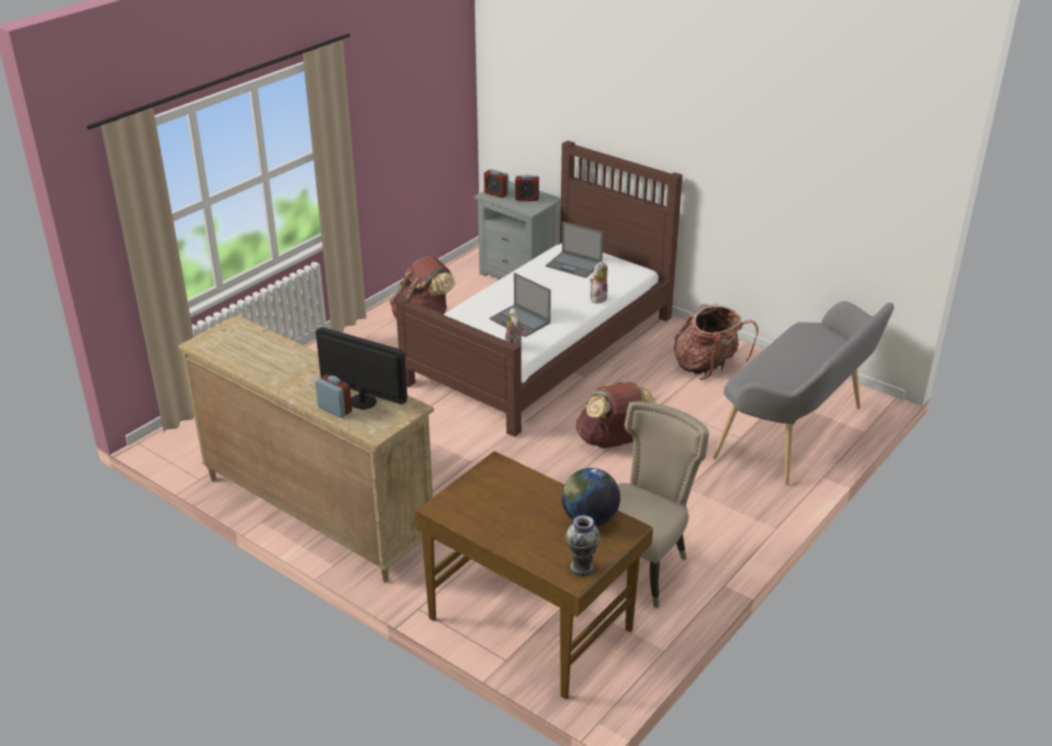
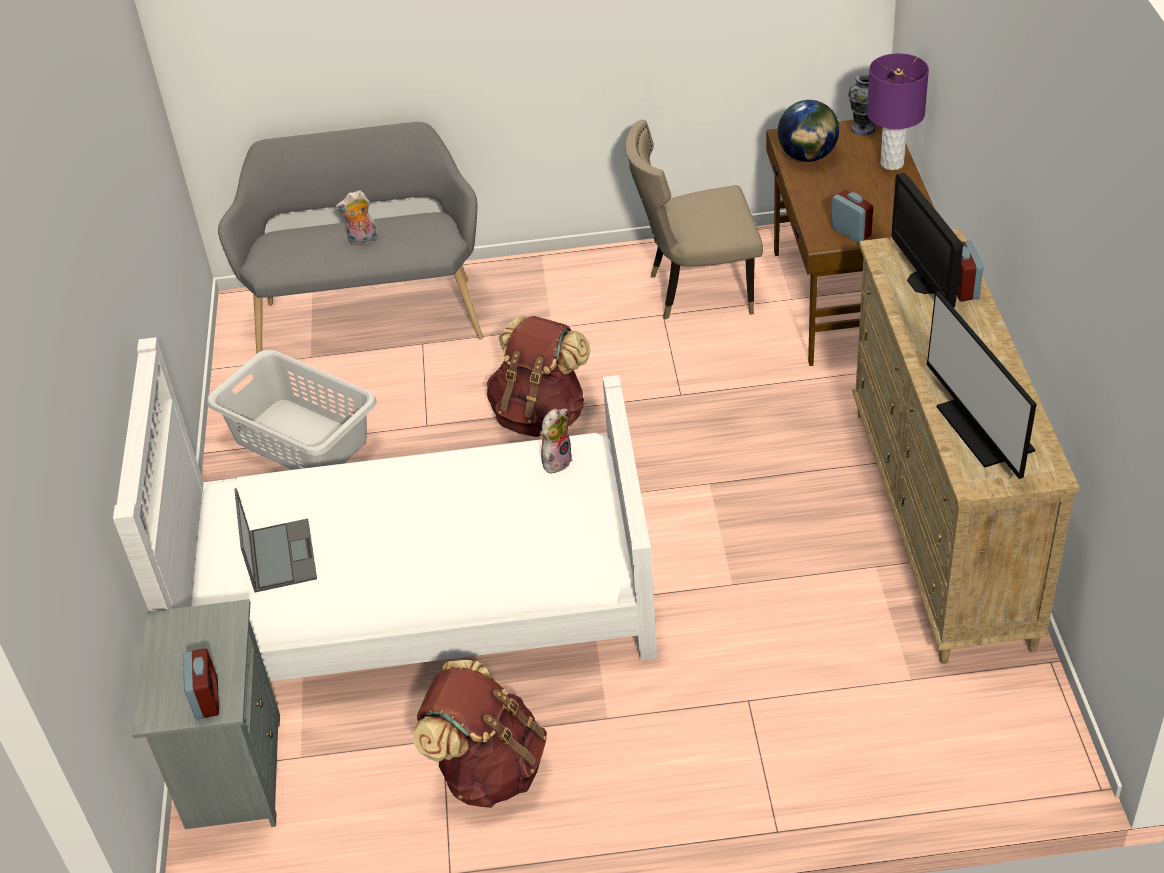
camera: 130 degrees left, 10 degrees up
brown bed [395,140,682,437] -> white bed [113,337,657,681]
laptop [489,273,551,337] -> none
alarm clock [515,175,539,201] -> alarm clock moved to [831,190,873,243]
plush toy [590,261,608,304] -> plush toy moved to [335,190,378,246]
backpack [674,304,758,380] -> grey laundry basket [207,350,377,470]
none -> purple table lamp [867,53,929,170]
none -> monitor [927,291,1037,479]

